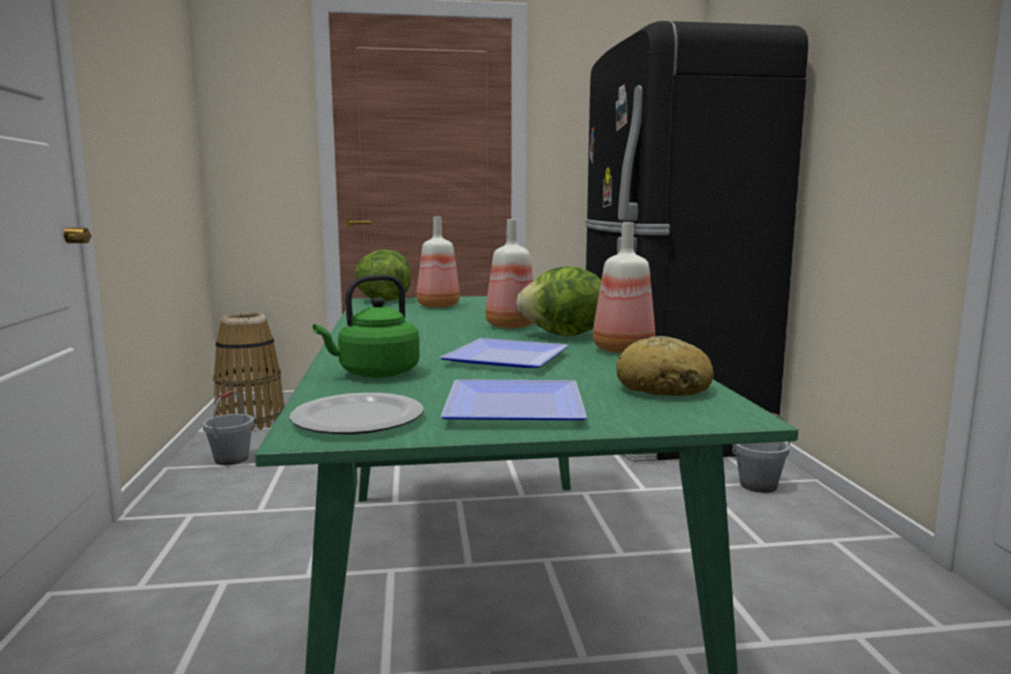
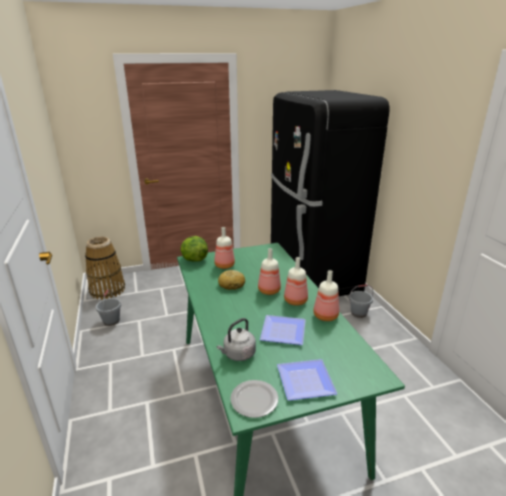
camera: 10 degrees left, 15 degrees up
green kettle [313,274,420,378] -> grey kettle [216,318,256,361]
lettuce [516,266,601,336] -> bottle [284,257,308,306]
bread [616,336,714,396] -> bread moved to [218,270,245,290]

